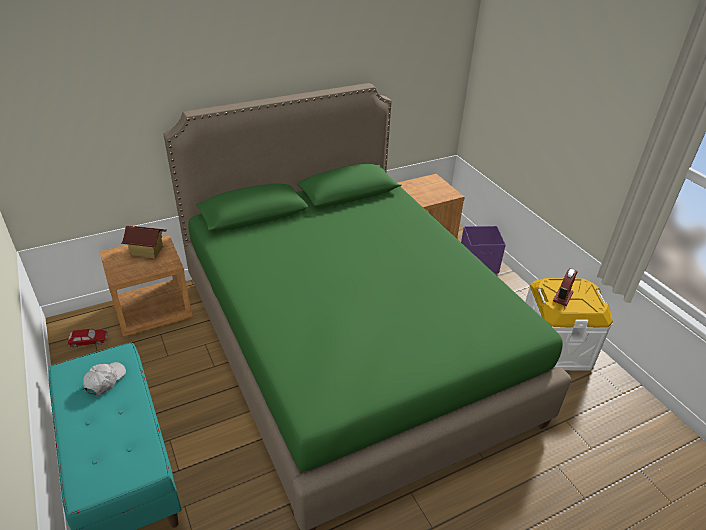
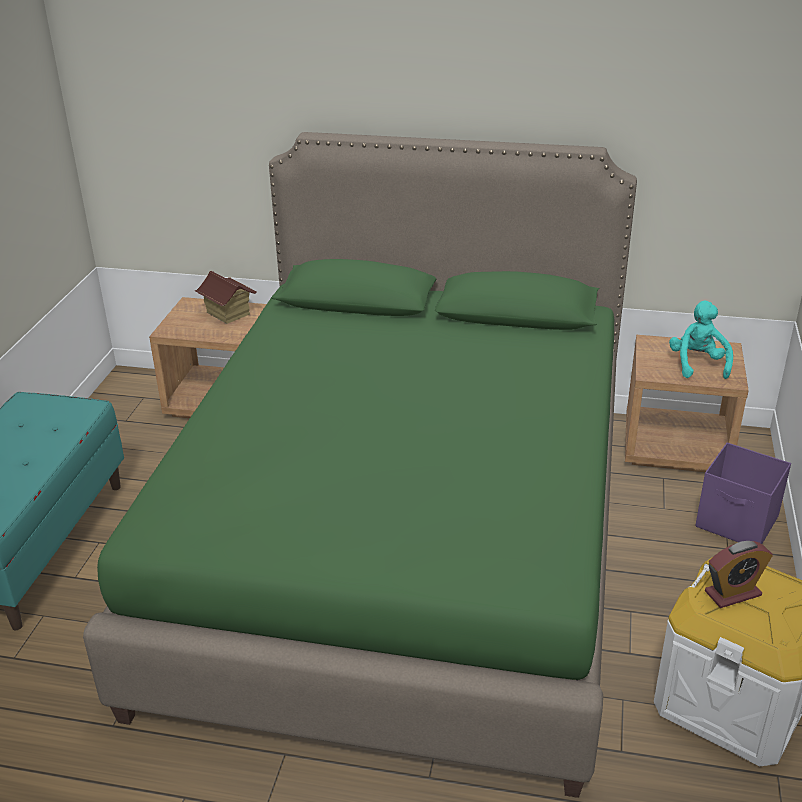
camera: 40 degrees right, 5 degrees down
toy car [68,329,108,348] -> none
white cap [83,362,126,395] -> none
none -> turquoise plush toy [669,301,733,379]

